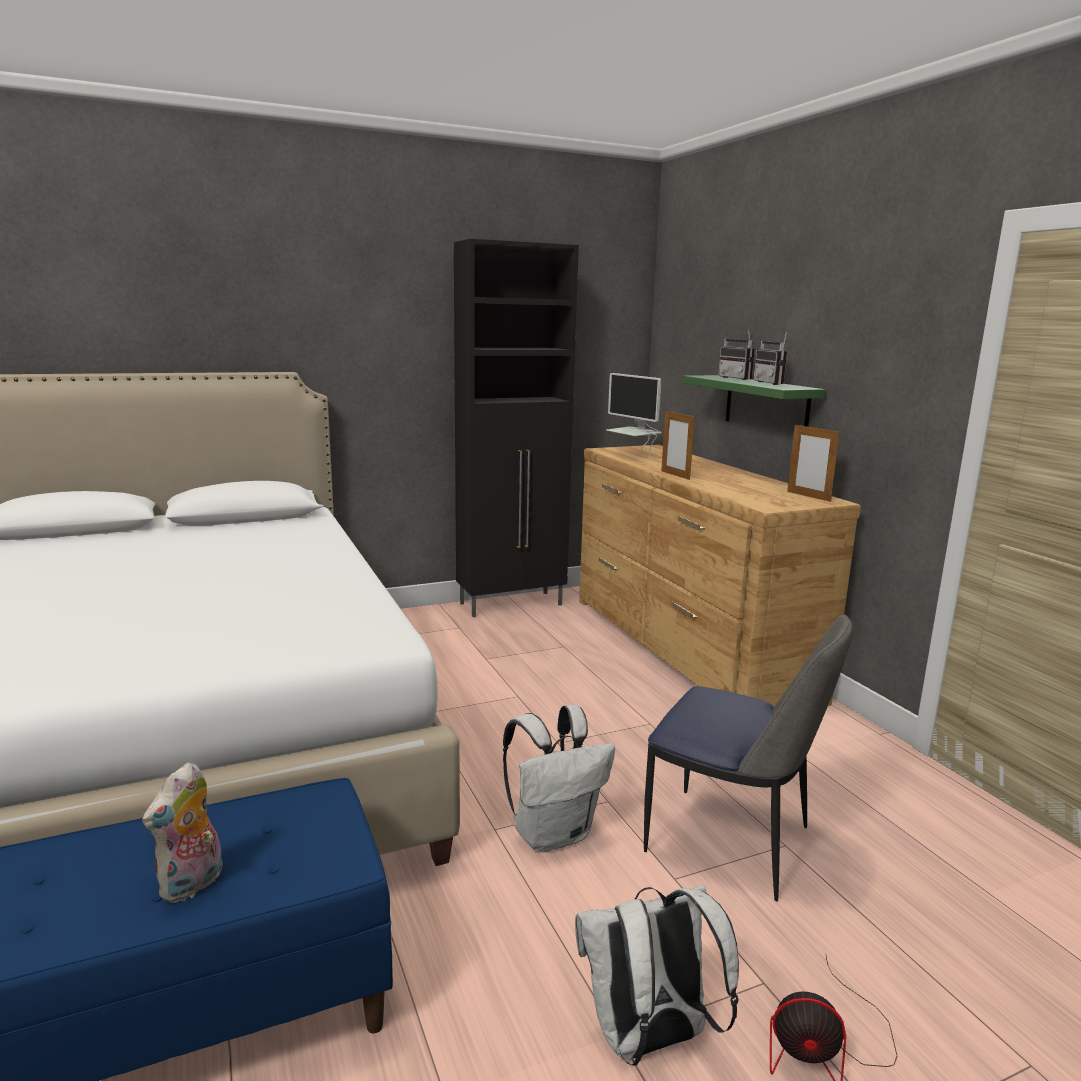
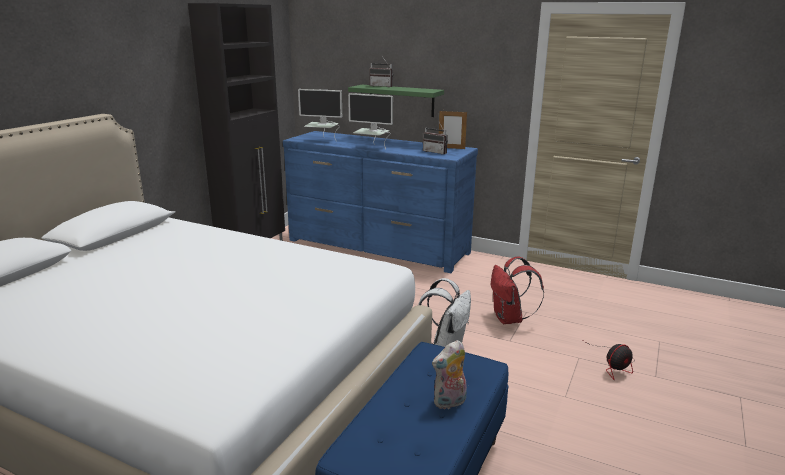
camera: 40 degrees left, 5 degrees up
plush toy [142,762,223,903] -> plush toy turned 75 degrees clockwise [432,340,467,409]
white backpack [575,885,739,1066] -> none
brown dresser [579,445,861,707] -> blue dresser [283,131,478,273]
chair [644,614,853,901] -> red backpack [491,257,544,324]
picture frame [661,409,695,480] -> monitor [348,93,393,149]
radio [754,331,787,385] -> radio moved to [423,122,448,155]

